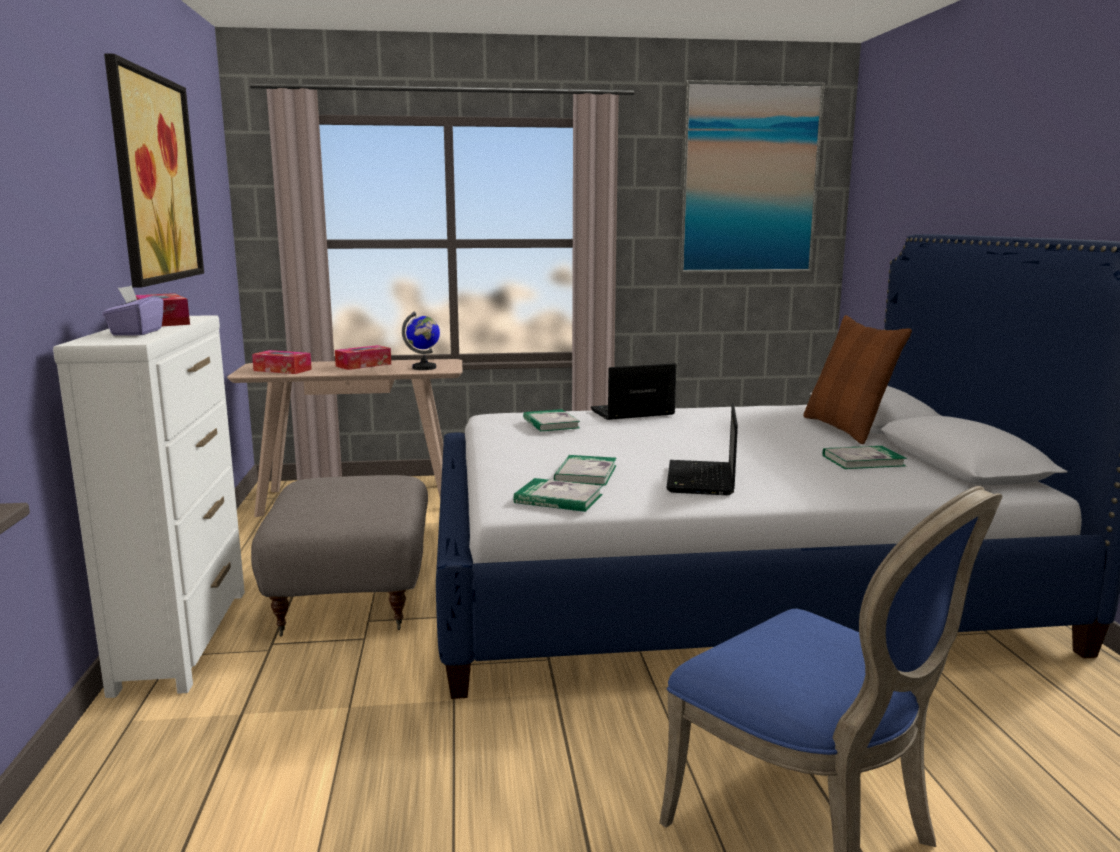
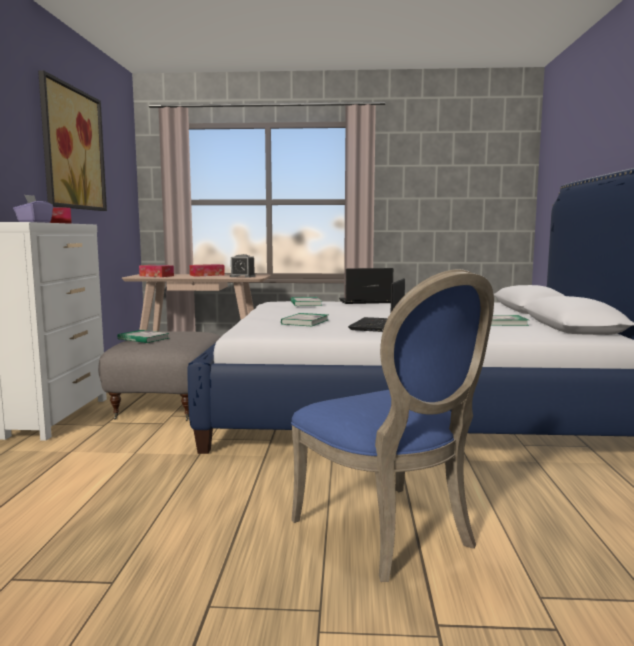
camera: 10 degrees right, 5 degrees down
globe [402,311,440,370] -> alarm clock [230,254,255,277]
book [513,478,603,512] -> book moved to [118,330,169,343]
picture [679,80,825,273] -> none
brown pillow [803,315,912,444] -> none

